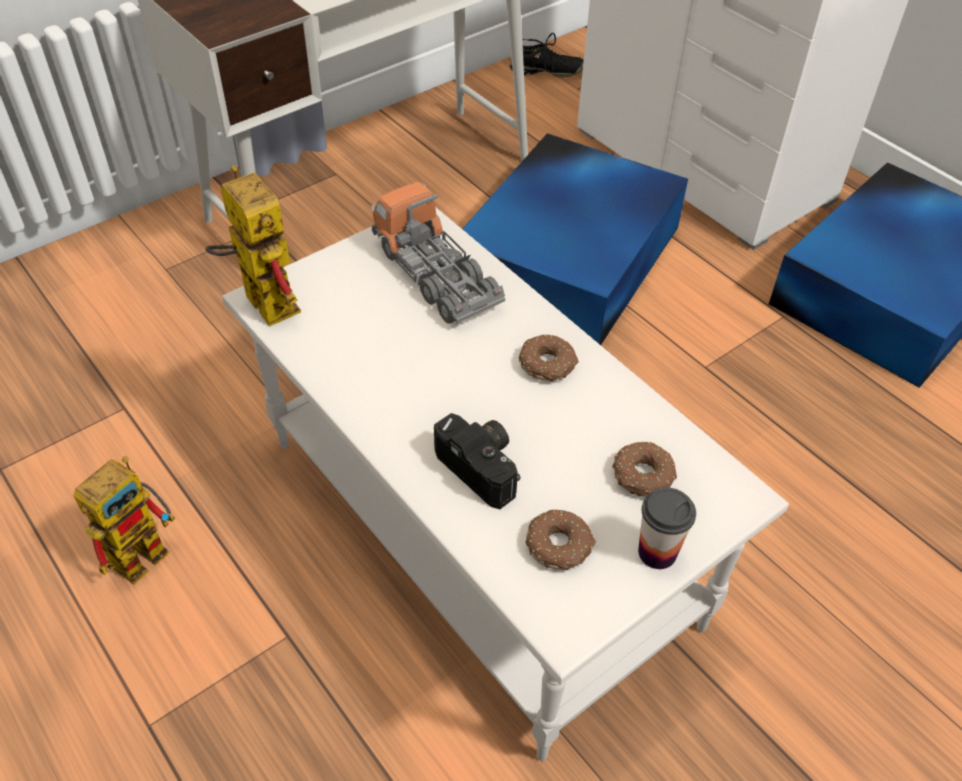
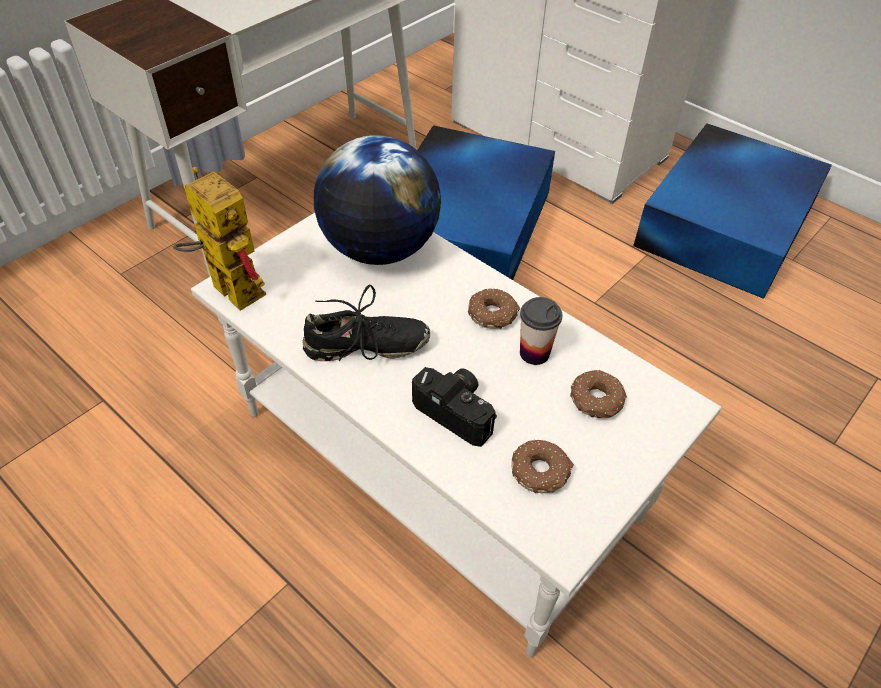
camera: 10 degrees left, 0 degrees up
toy robot [73,456,175,585] -> none
toy truck [371,181,505,324] -> globe [314,135,441,265]
black shoe [510,33,584,78] -> black shoe moved to [302,285,430,361]
cup [638,488,696,569] -> cup moved to [520,297,563,365]

